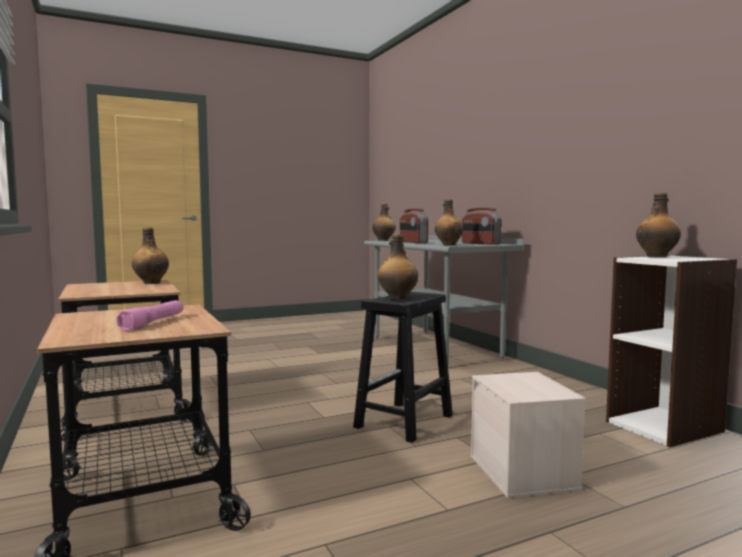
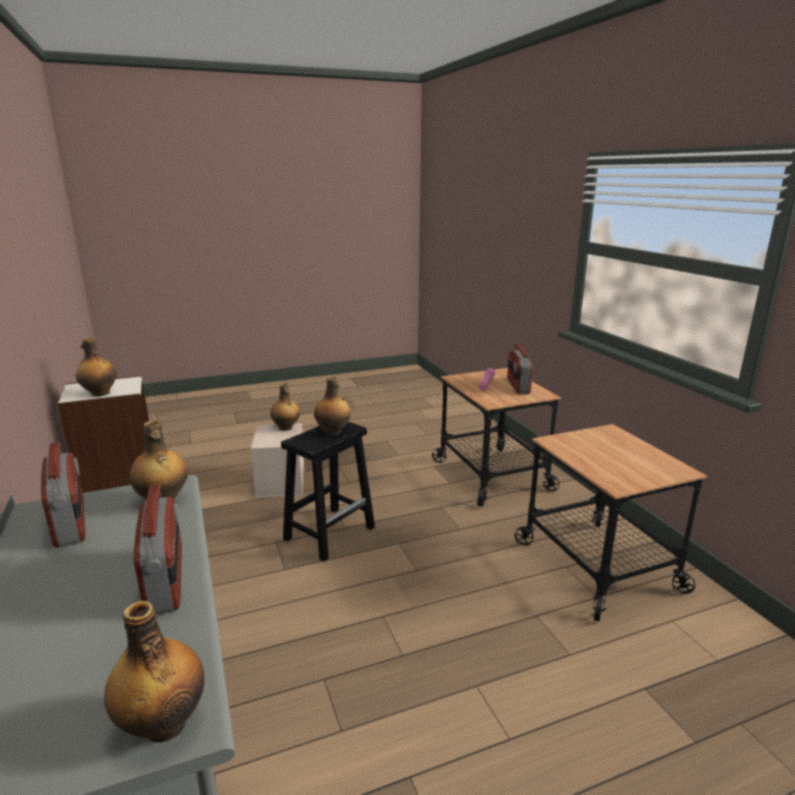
camera: 175 degrees left, 15 degrees up
bottle [131,228,169,284] -> bottle moved to [270,383,300,431]
none -> radio [507,344,533,394]

